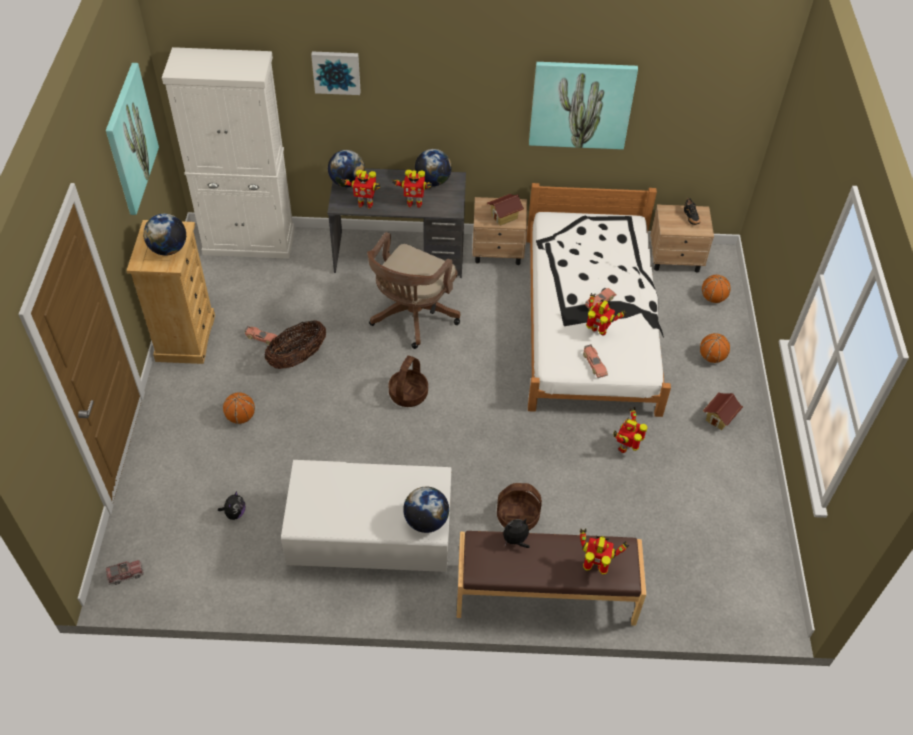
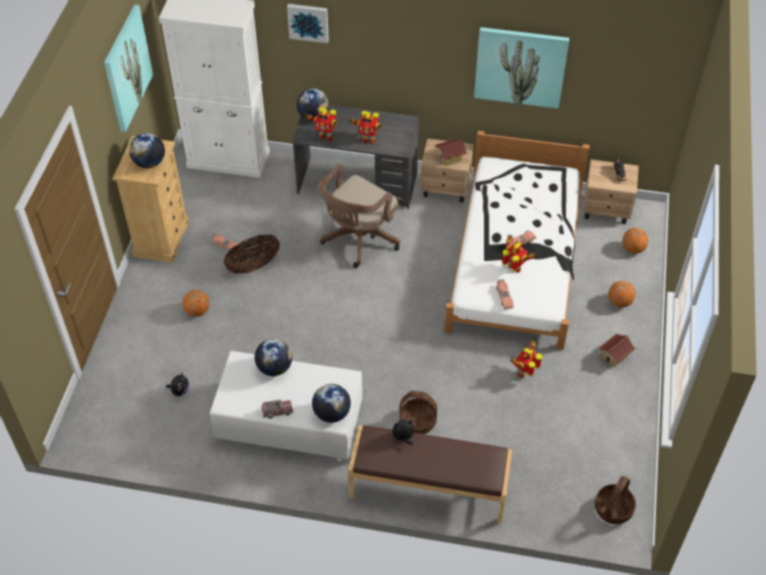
camera: 10 degrees right, 0 degrees up
toy truck [106,560,144,585] -> toy truck moved to [261,399,293,419]
basket [388,356,428,407] -> basket moved to [595,476,636,524]
globe [415,149,452,186] -> globe moved to [255,339,292,376]
toy robot [580,528,629,574] -> none

